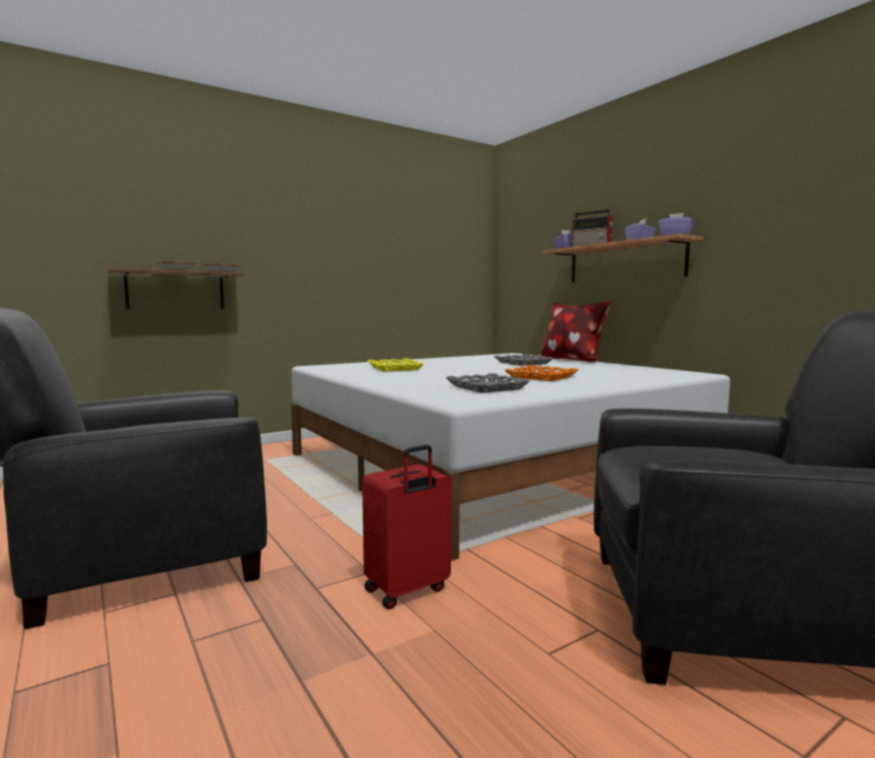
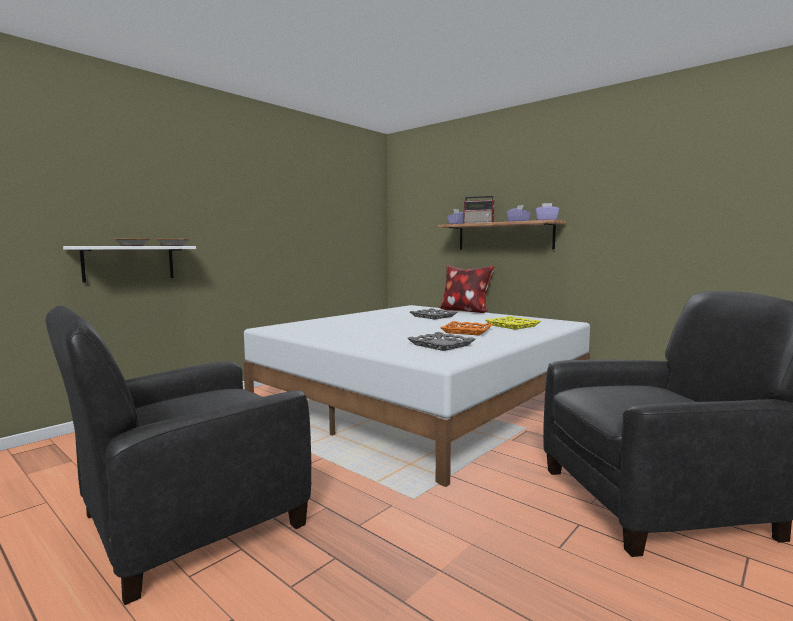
camera: 15 degrees left, 0 degrees up
brown shelf [107,268,243,309] -> white shelf [63,246,196,282]
red suitcase [362,445,451,609] -> none
yellow tray [368,358,424,372] -> yellow tray moved to [485,316,541,330]

